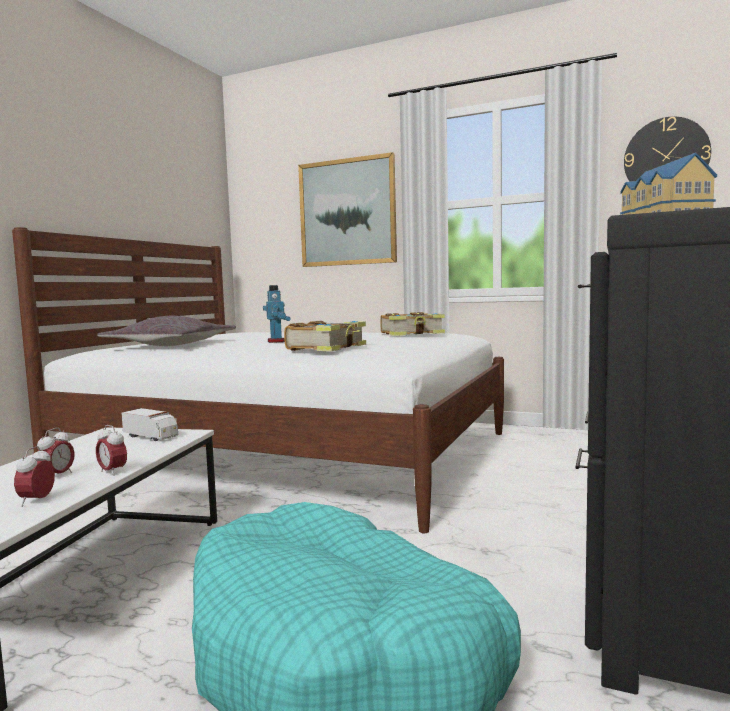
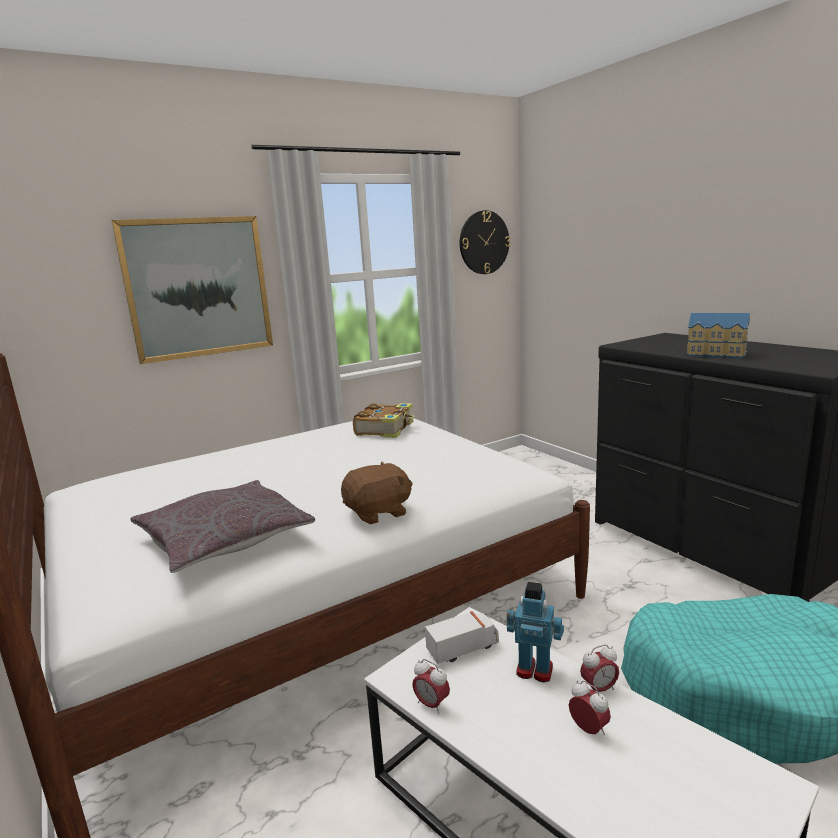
camera: 55 degrees left, 10 degrees up
alarm clock [14,446,55,507] -> alarm clock moved to [412,659,450,714]
toy robot [263,285,291,343] -> toy robot moved to [507,582,564,682]
book [284,321,366,351] -> none
none -> brown plush toy [341,462,413,524]

